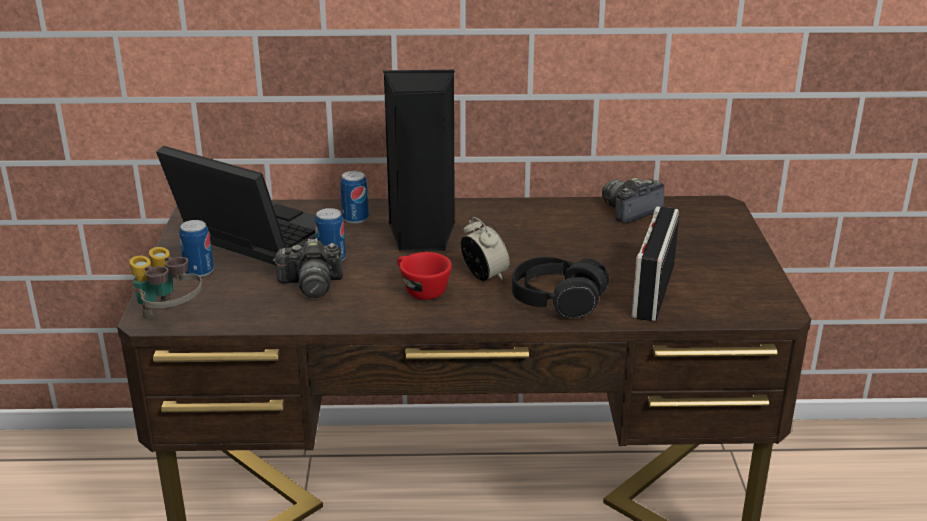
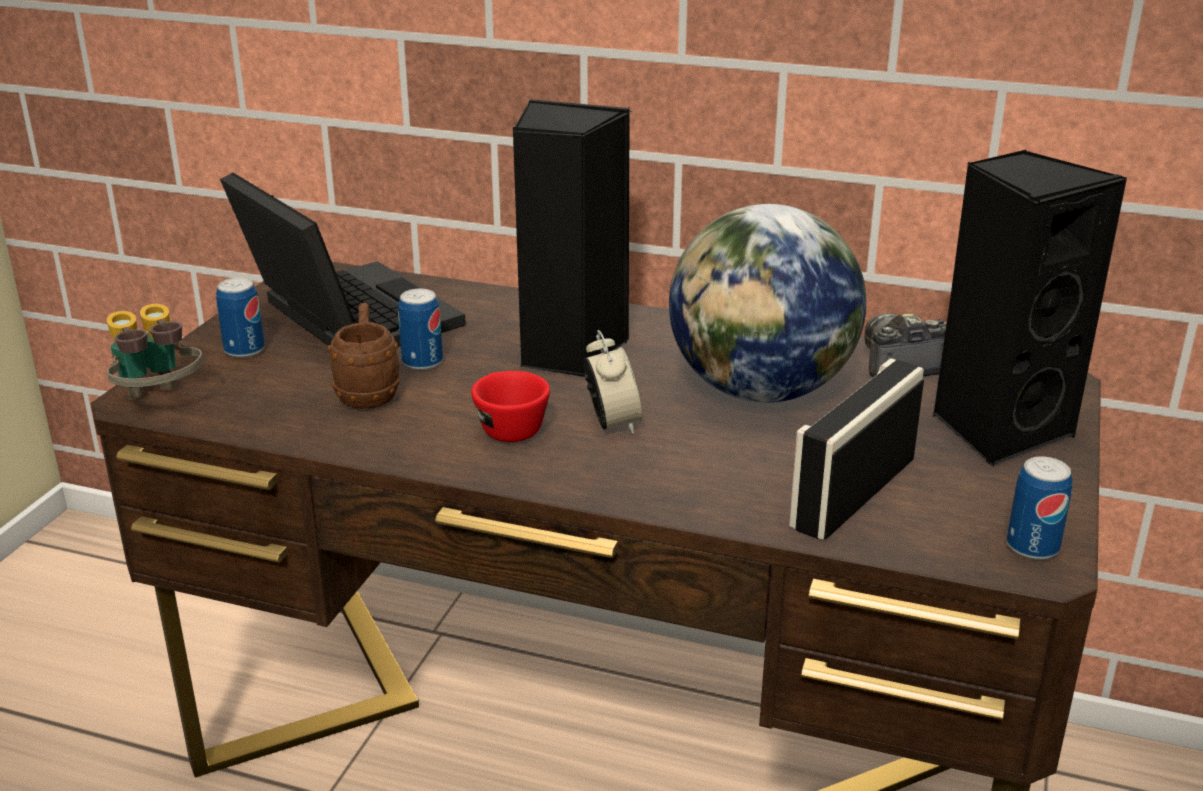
camera: 20 degrees right, 0 degrees up
camera [273,238,343,298] -> brown mug [328,303,400,409]
can [340,171,369,224] -> can moved to [1007,456,1073,560]
black headphones [512,257,609,318] -> none
none -> globe [669,204,866,403]
none -> black speaker [932,150,1127,467]

